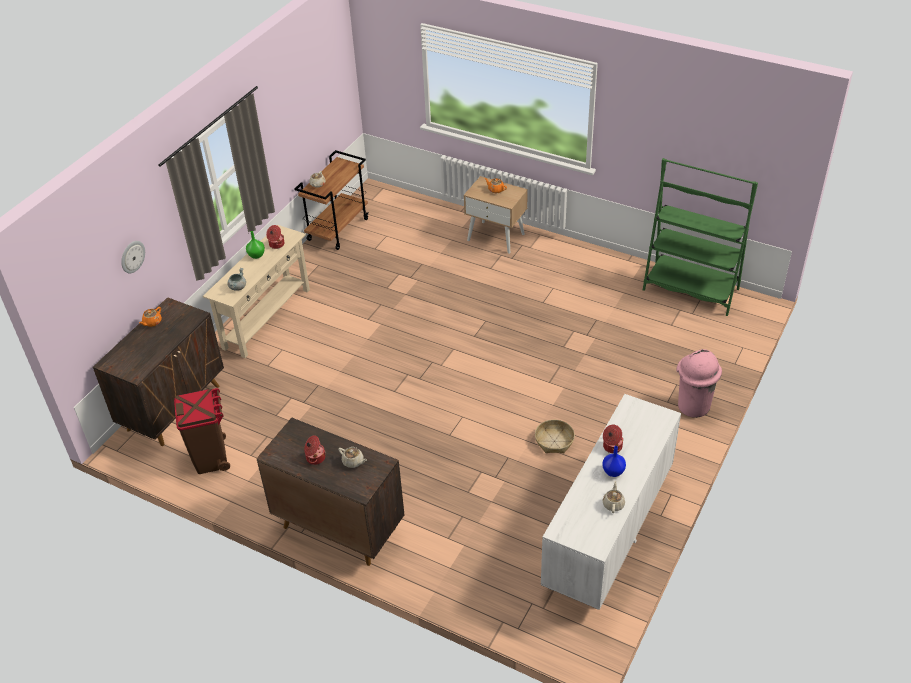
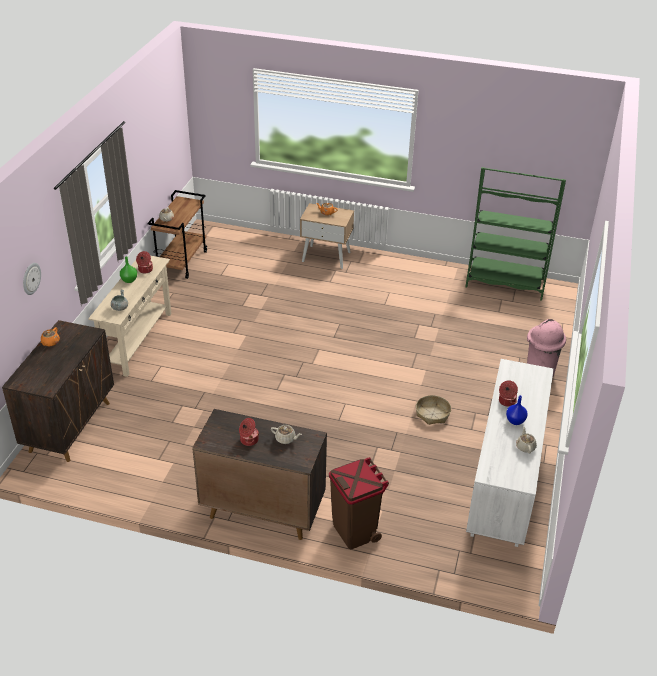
camera: 15 degrees left, 5 degrees down
brown trash can [174,388,230,474] -> brown trash can moved to [329,457,389,549]

